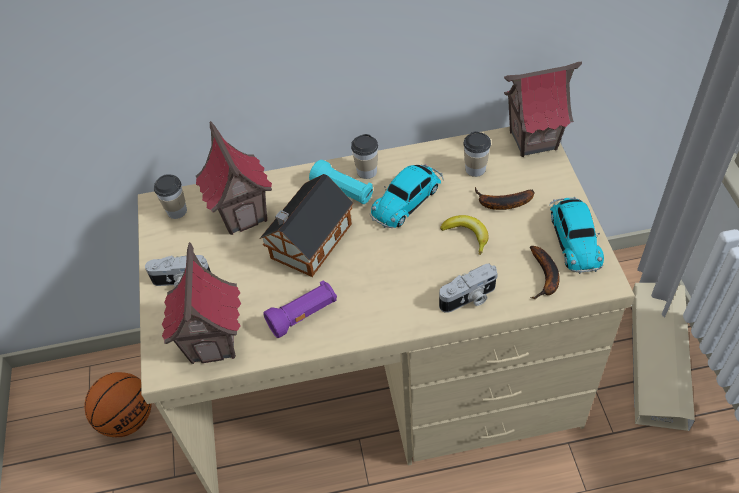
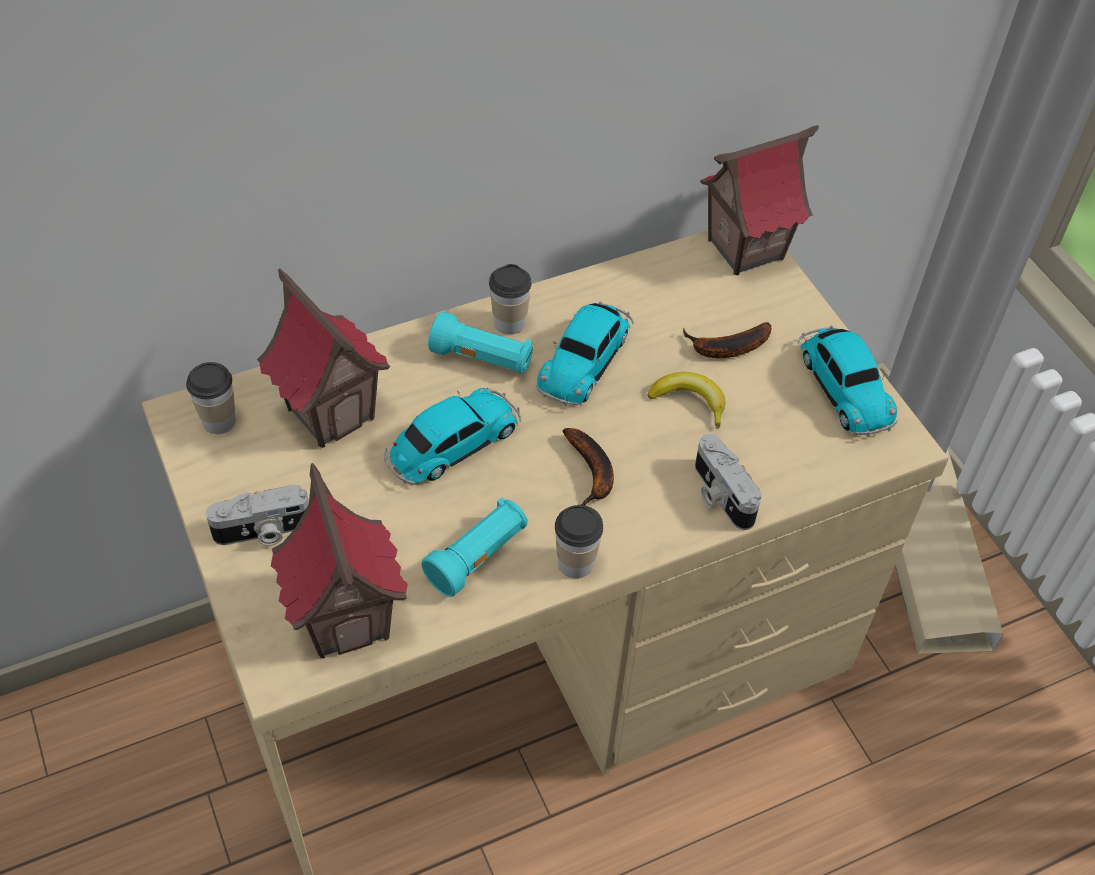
camera: 20 degrees left, 0 degrees up
basketball [84,372,152,437] -> none
toy house [260,174,354,277] -> toy car [384,387,521,484]
purple flashlight [263,280,337,338] -> turquoise flashlight [422,497,528,597]
camera [439,263,498,313] -> camera turned 105 degrees clockwise [695,434,762,530]
cup [463,131,491,177] -> cup moved to [555,505,603,578]
banana [530,246,560,300] -> banana moved to [562,428,614,505]

